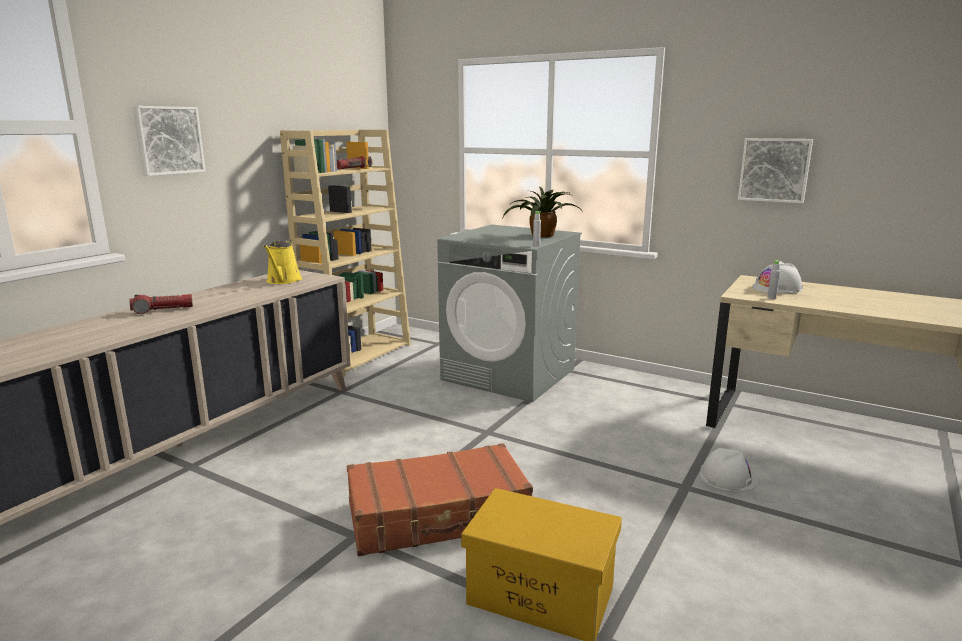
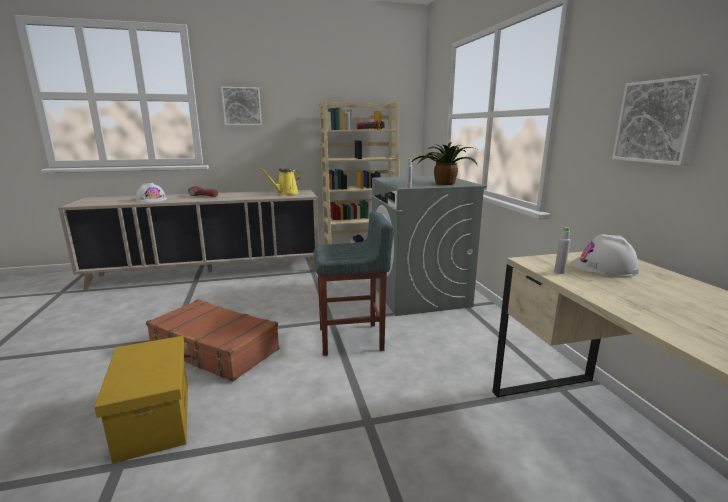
camera: 45 degrees right, 0 degrees up
white hard hat [700,448,758,492] -> white hard hat moved to [136,183,167,202]
none -> grey stool [314,212,394,356]

